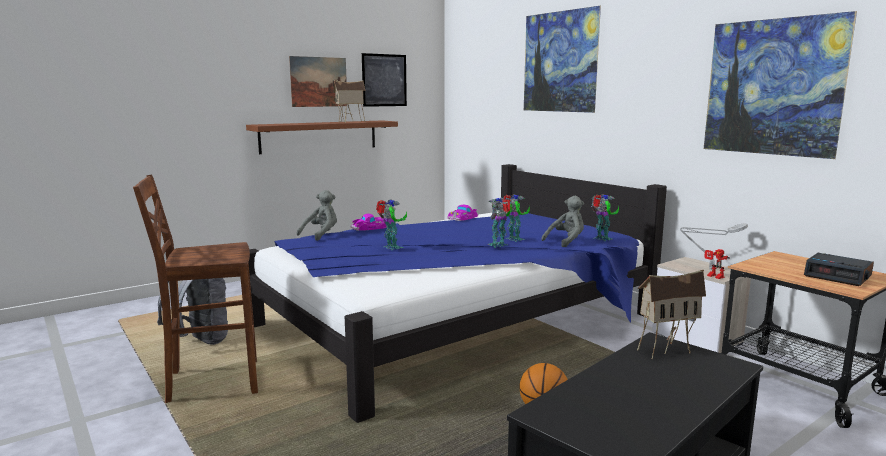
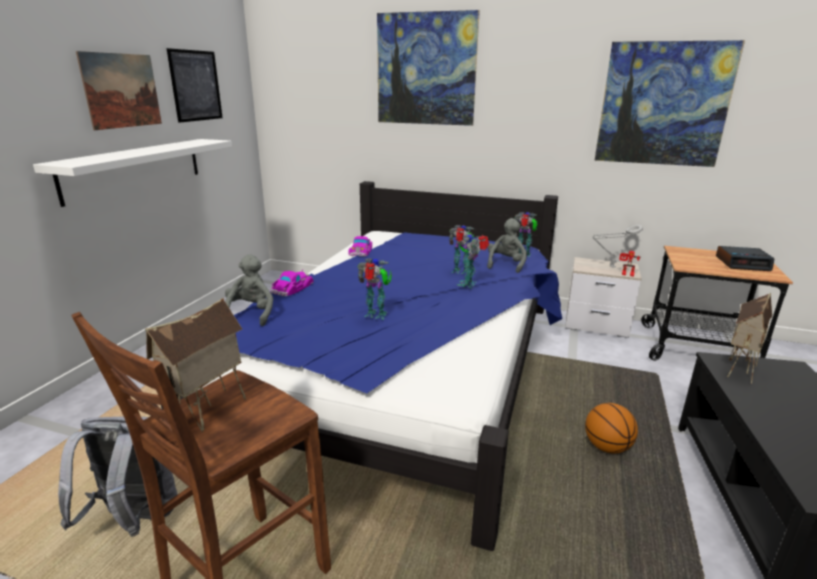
camera: 35 degrees left, 10 degrees up
brown shelf [246,120,398,154] -> white shelf [33,139,232,207]
toy house [334,80,366,123] -> toy house moved to [145,298,246,433]

